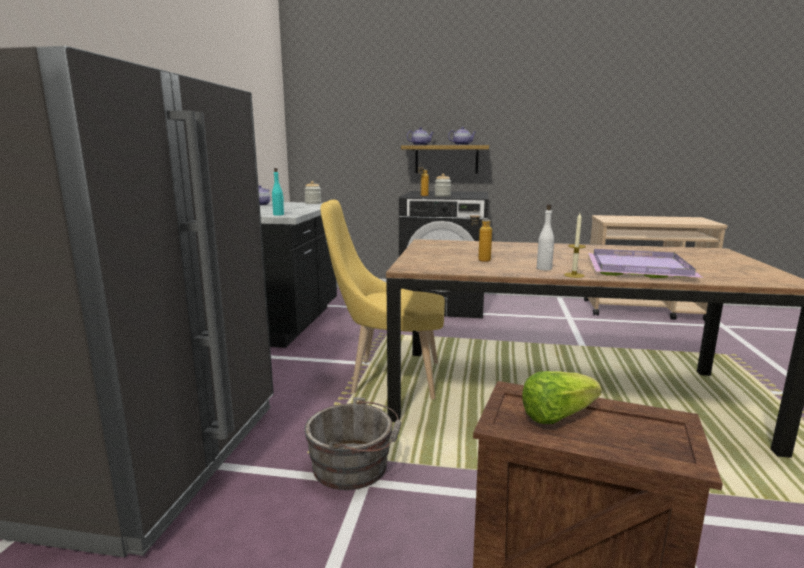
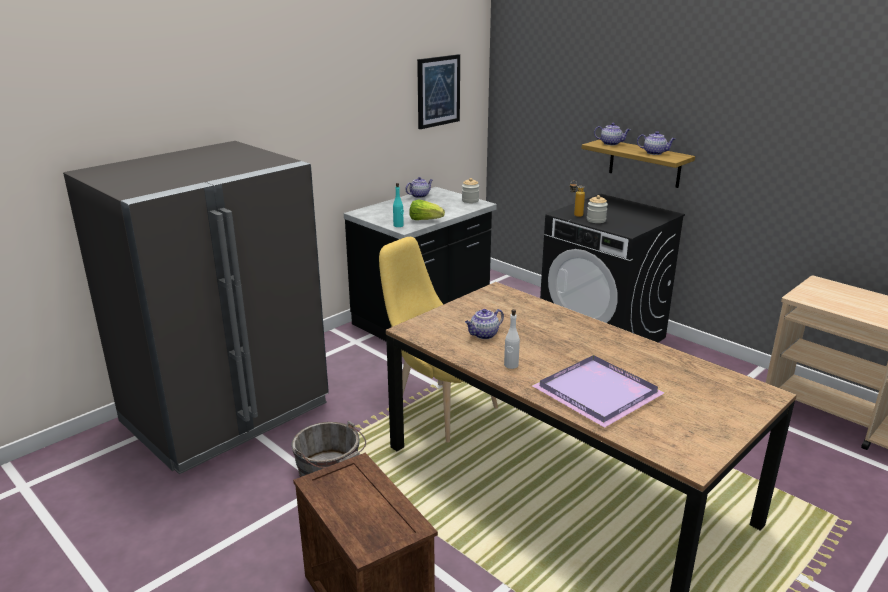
camera: 35 degrees right, 10 degrees up
bottle [470,210,492,262] -> teapot [465,309,504,339]
lettuce [522,371,602,424] -> lettuce moved to [409,199,445,220]
candle [564,213,586,278] -> none
none -> picture [417,54,460,129]

